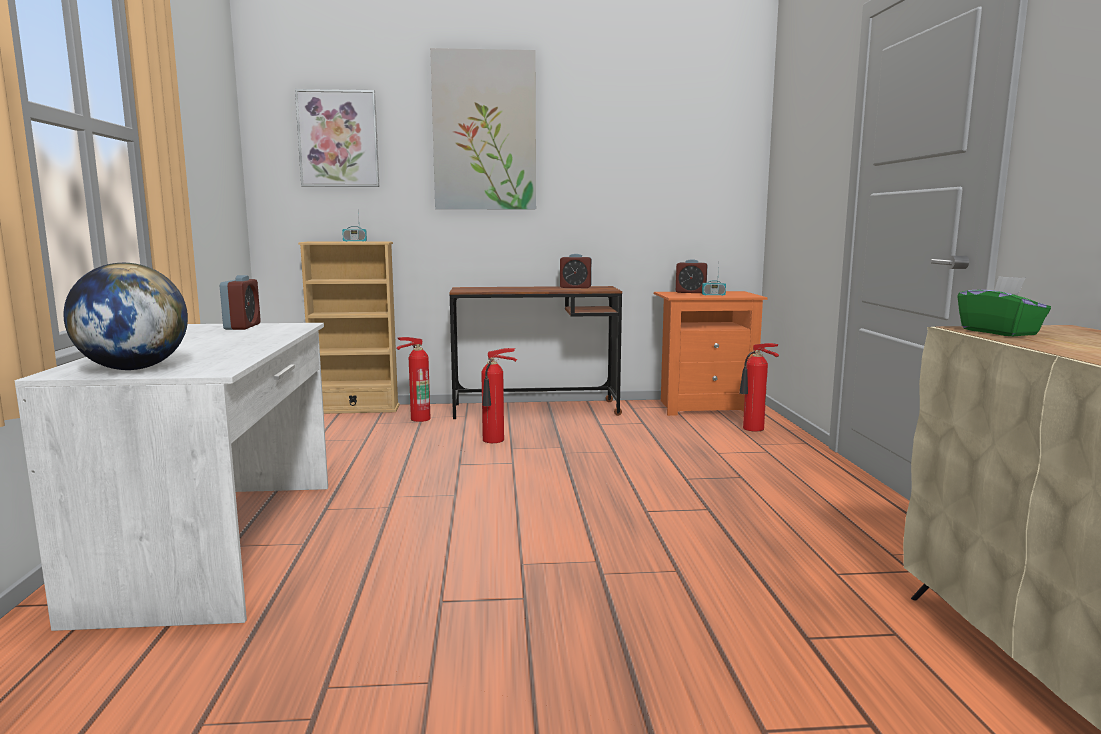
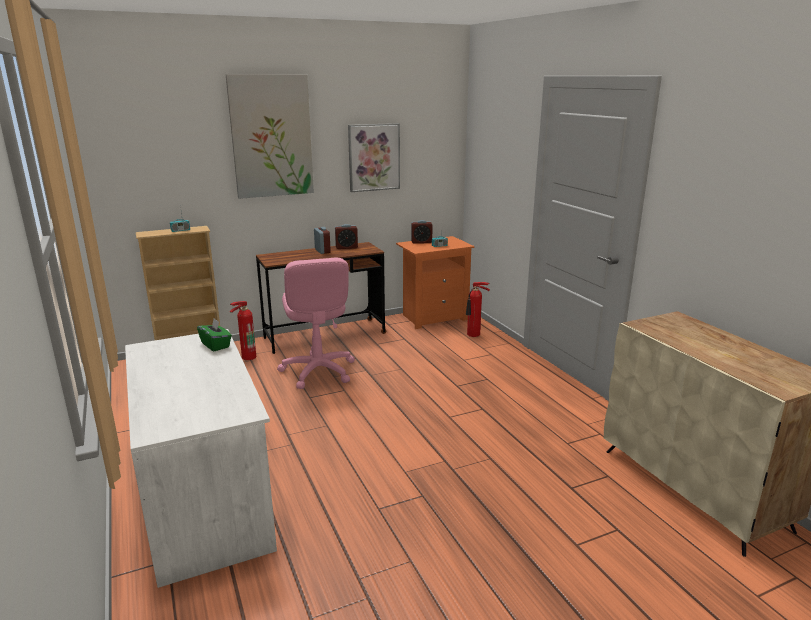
camera: 20 degrees left, 10 degrees up
globe [63,263,188,370] -> none
alarm clock [220,275,261,330] -> alarm clock moved to [314,227,331,254]
picture [295,89,379,187] -> picture moved to [348,123,400,192]
fire extinguisher [481,348,517,443] -> pink office chair [277,258,355,389]
green tissue box [957,276,1051,336] -> green tissue box moved to [197,319,232,351]

